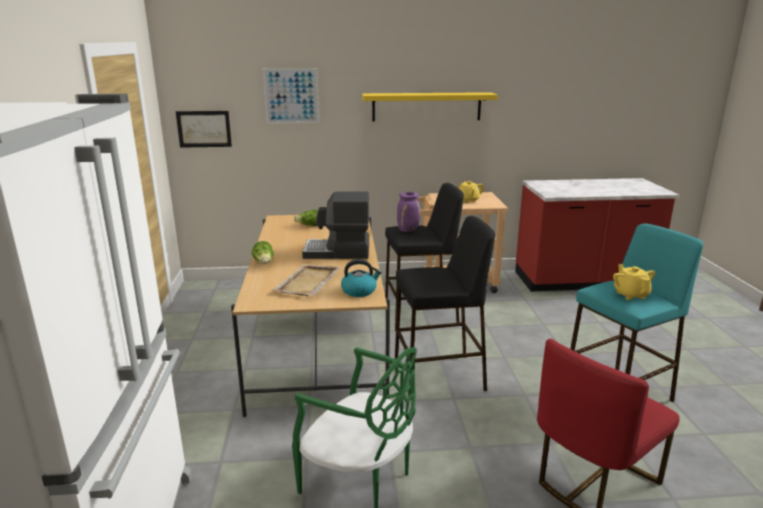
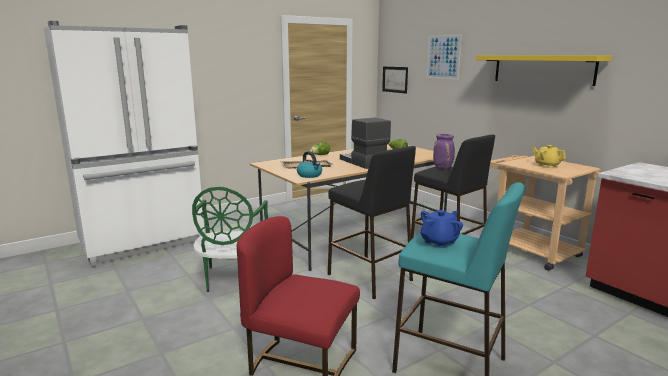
camera: 60 degrees right, 5 degrees down
yellow teapot [613,264,655,300] -> blue teapot [421,210,463,248]

